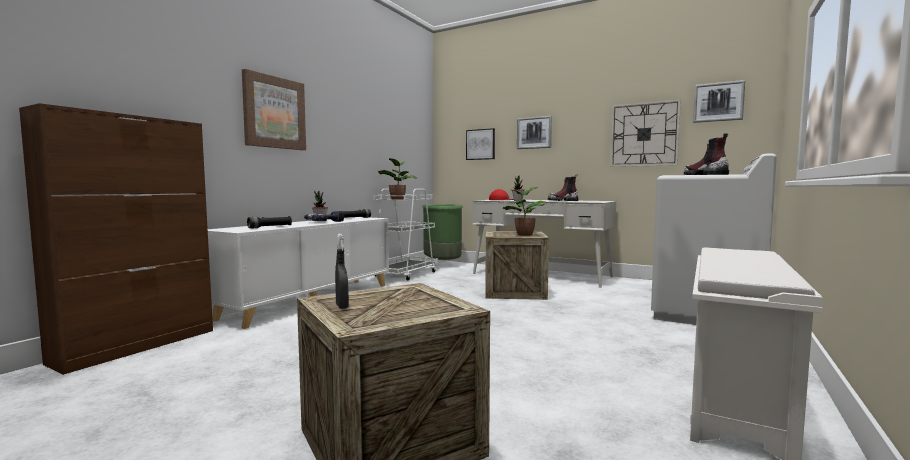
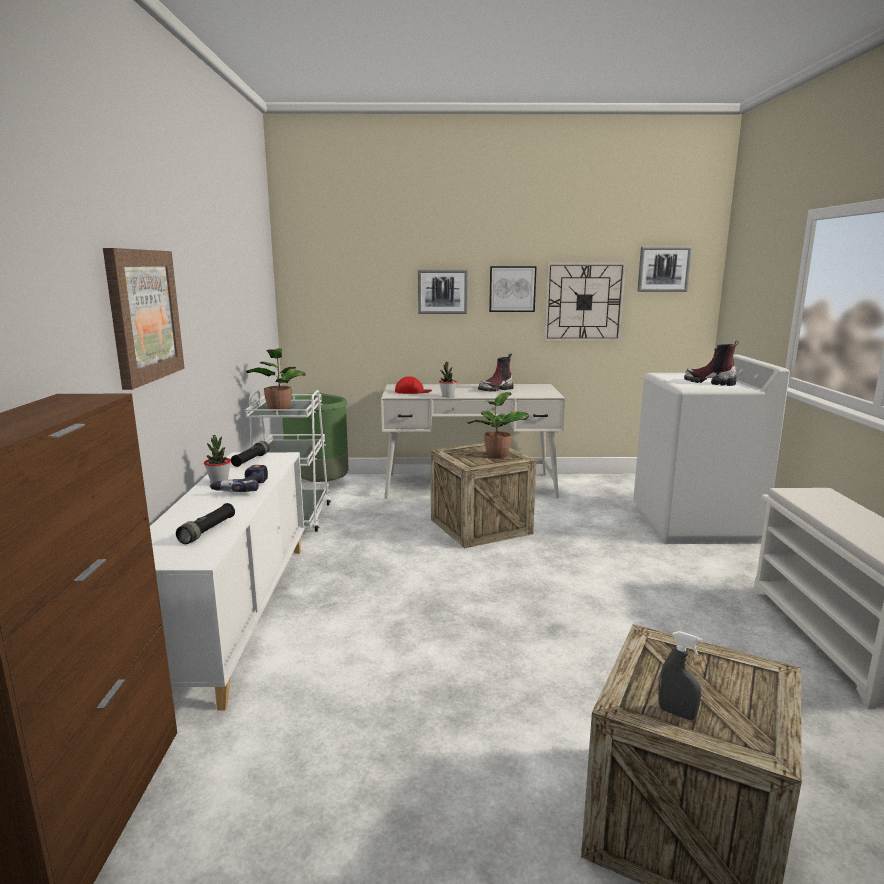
camera: 30 degrees left, 10 degrees up
picture [466,128,495,160] -> picture moved to [489,266,537,312]

